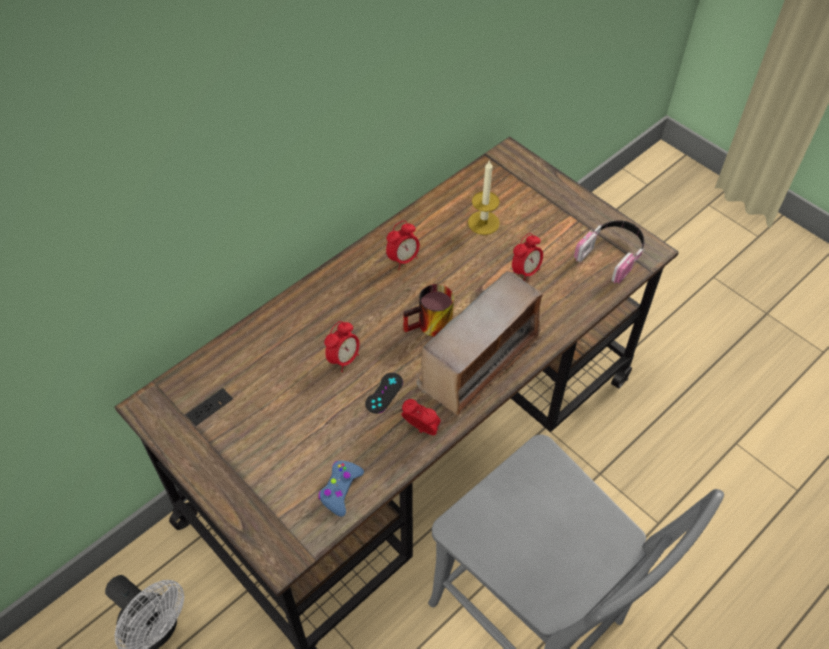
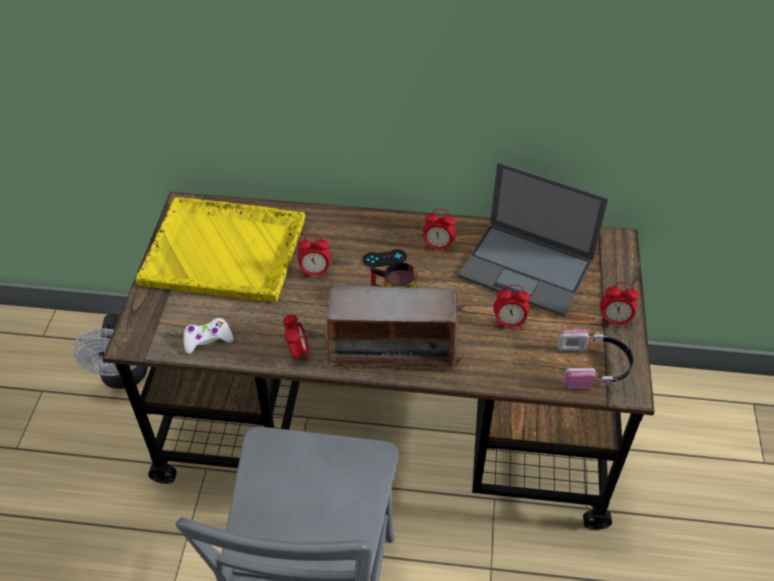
camera: 50 degrees right, 5 degrees down
blue game controller [318,461,364,517] -> white game controller [183,318,233,354]
black game controller [365,373,403,414] -> black game controller moved to [363,249,407,267]
candle [468,160,500,235] -> laptop [458,161,609,317]
none -> yellow tray [135,197,305,302]
none -> alarm clock [600,282,639,328]

